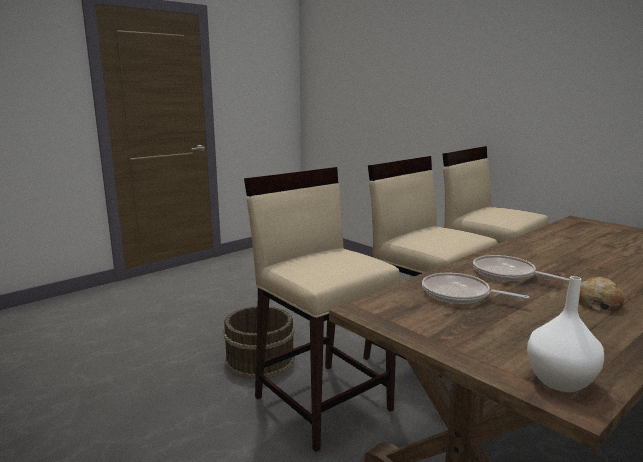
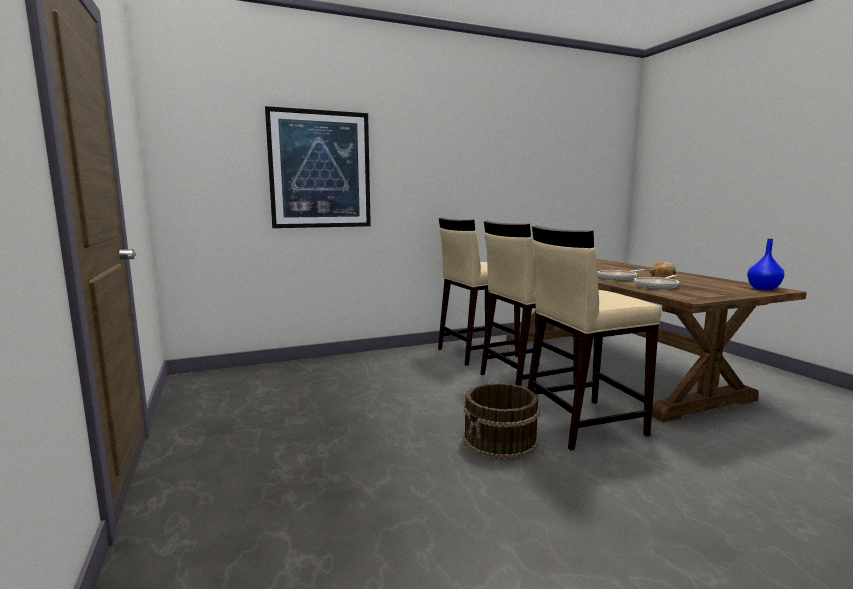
camera: 70 degrees left, 5 degrees down
white vase [527,276,604,392] -> blue vase [747,239,785,290]
none -> picture [265,106,371,228]

